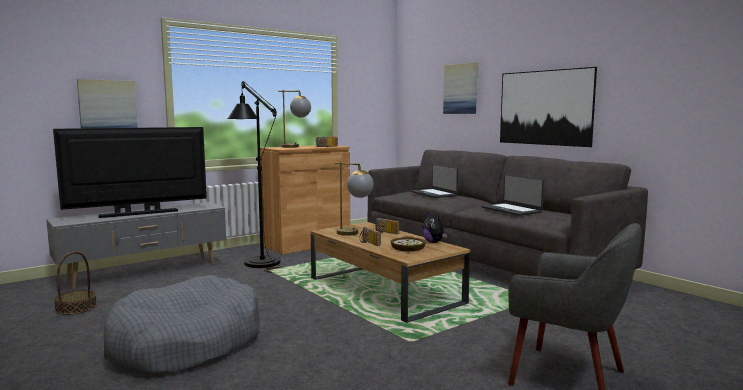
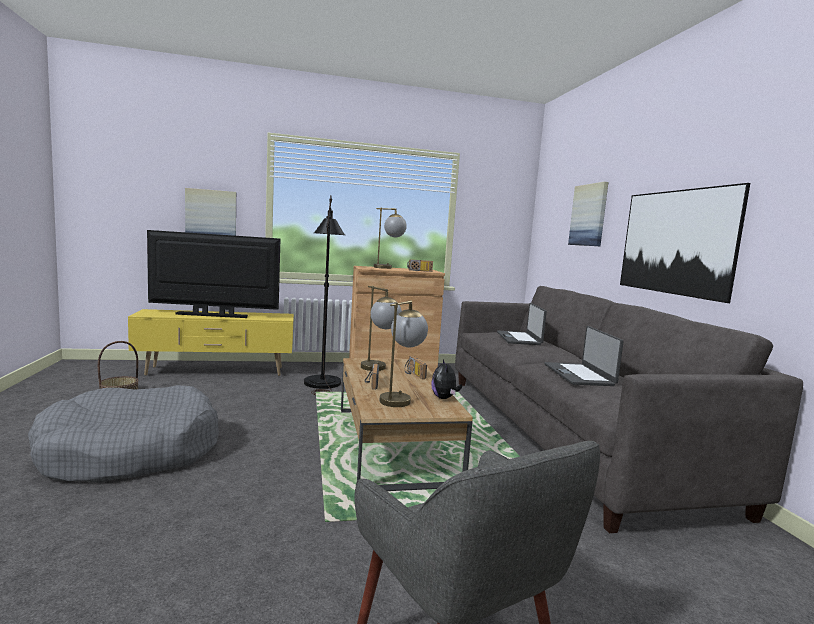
camera: 25 degrees right, 0 degrees up
grey tv stand [46,202,226,290] -> yellow tv stand [128,309,294,376]
bowl [390,236,426,251] -> table lamp [380,301,428,407]

